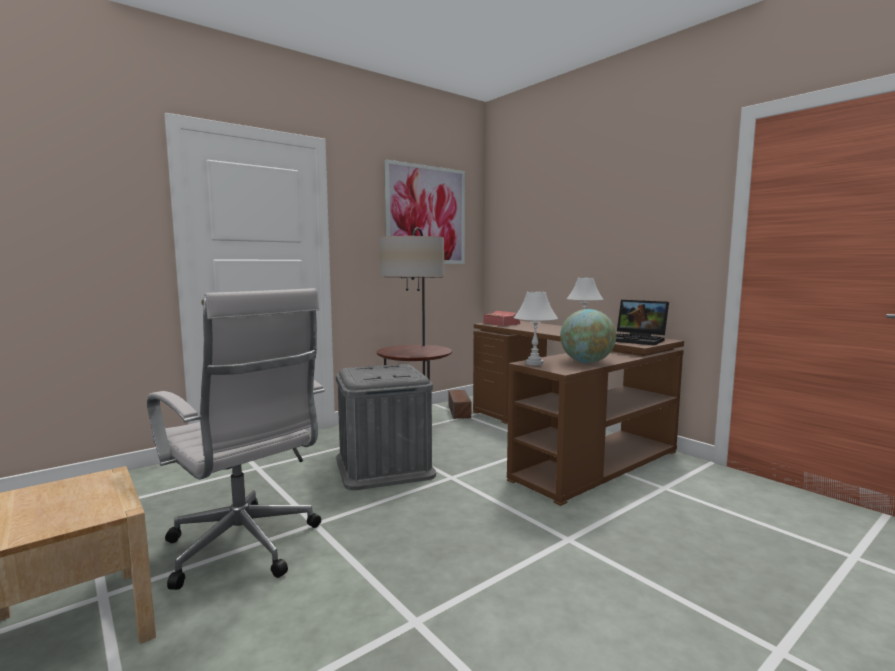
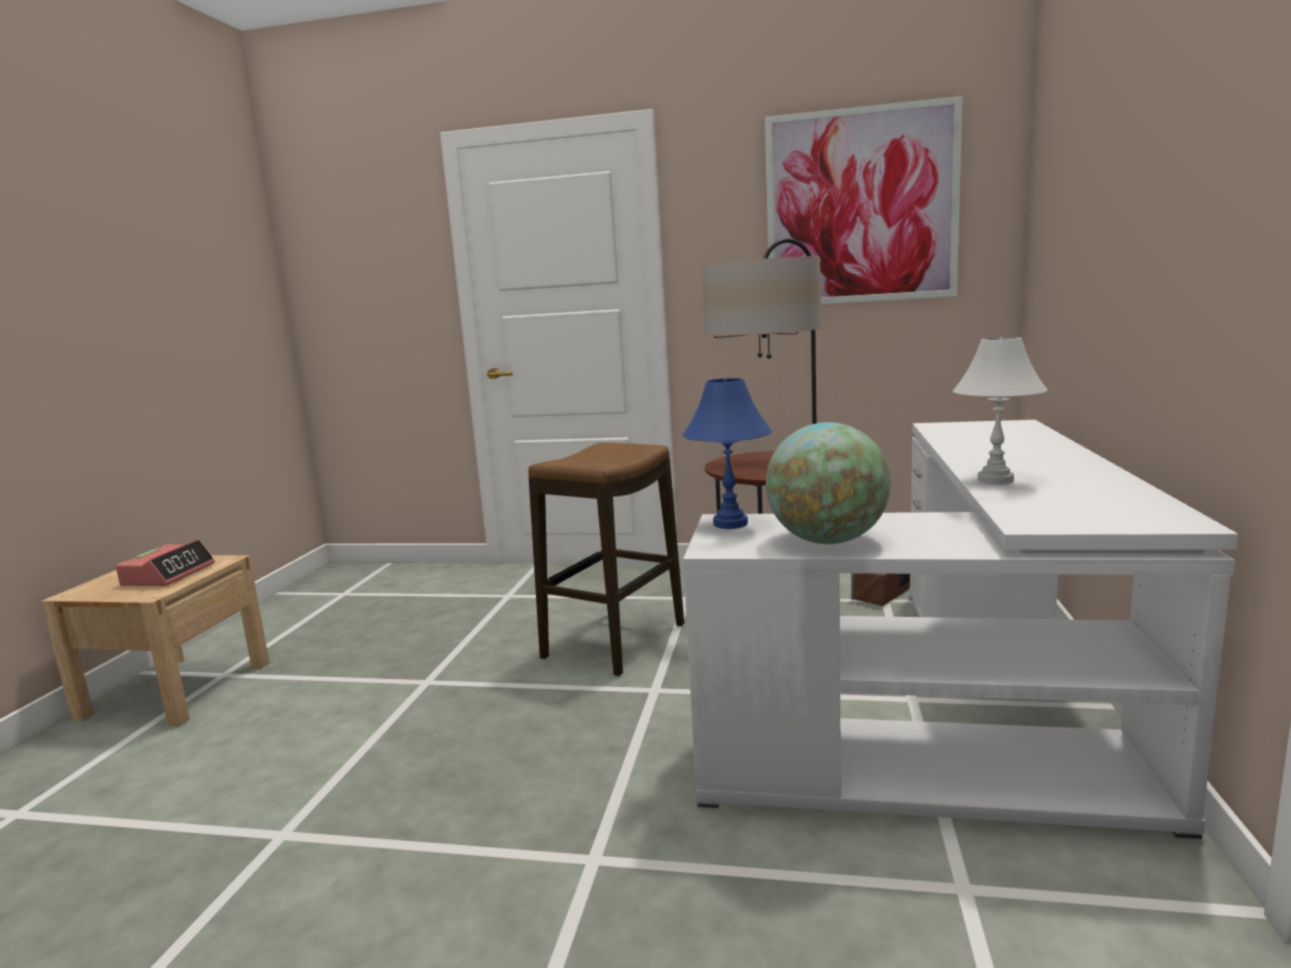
camera: 50 degrees right, 5 degrees up
white office chair [147,288,325,590] -> none
grey storage box [336,364,436,490] -> stool [528,443,684,676]
brown desk [473,321,684,506] -> white desk [683,420,1238,839]
alarm clock [483,311,520,326] -> alarm clock moved to [116,539,215,586]
white table lamp [514,291,558,365] -> blue table lamp [683,378,772,529]
laptop [616,300,669,345] -> none

